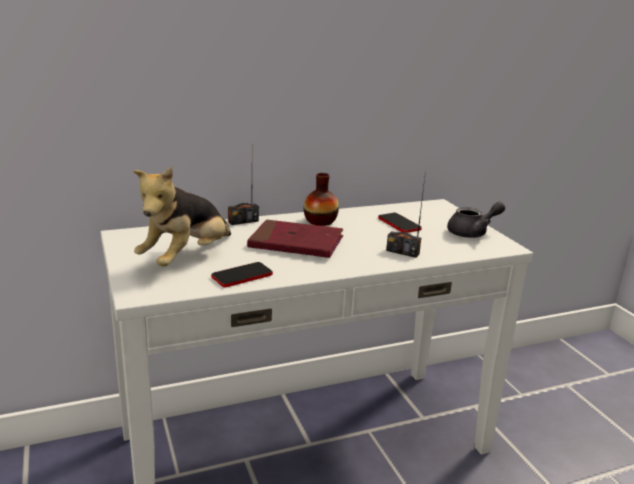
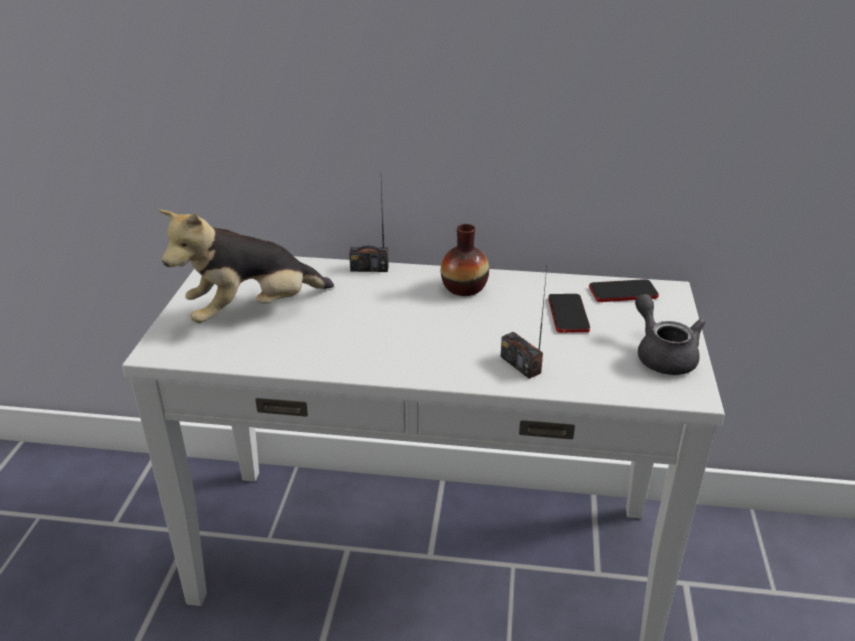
camera: 30 degrees right, 10 degrees up
phone [211,262,273,287] -> phone moved to [589,279,659,302]
red book [247,220,343,258] -> none
grey teapot [447,201,505,238] -> grey teapot turned 120 degrees counterclockwise [635,294,705,375]

